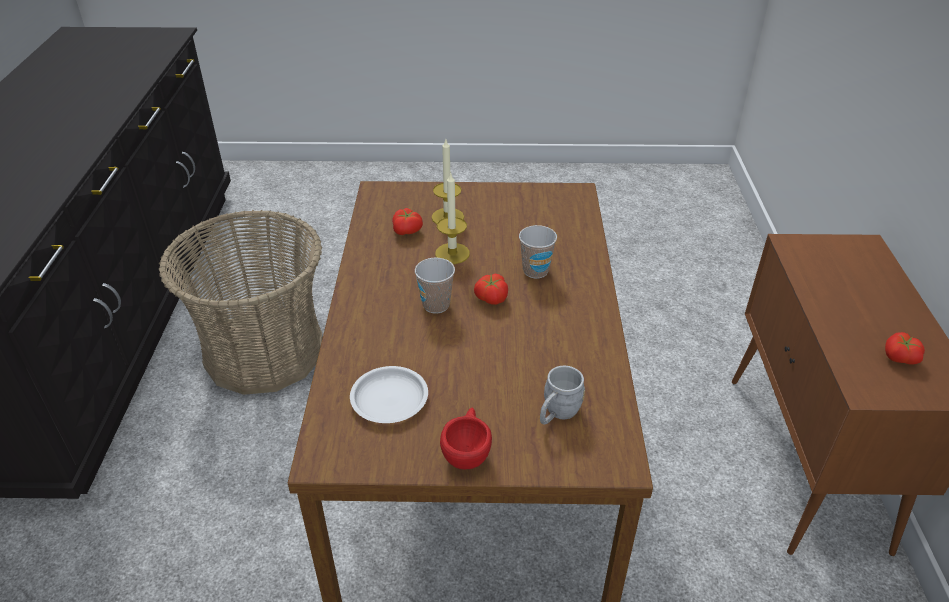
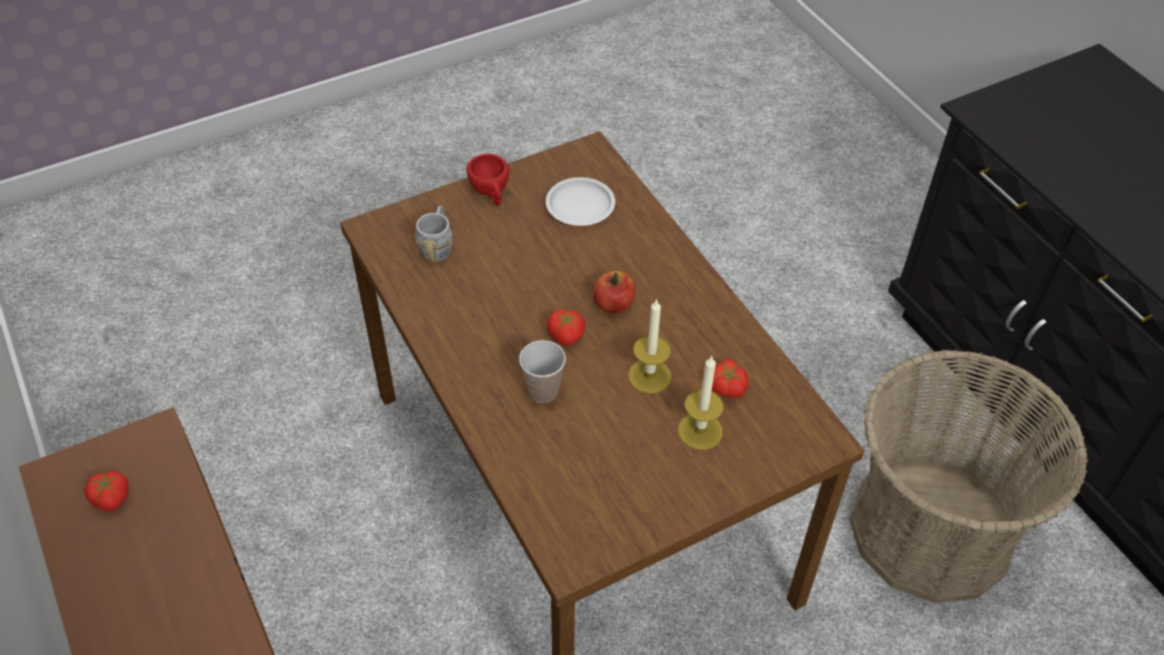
camera: 150 degrees right, 10 degrees up
cup [415,258,455,313] -> apple [593,271,636,313]

